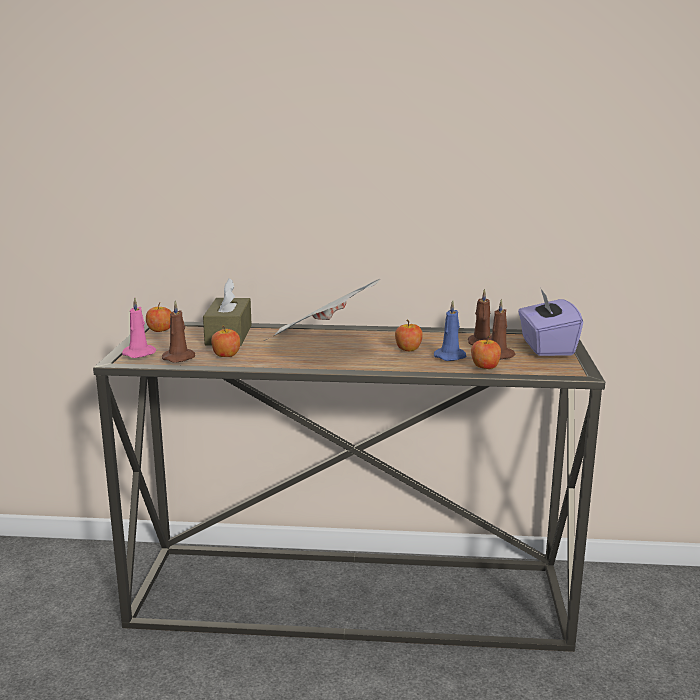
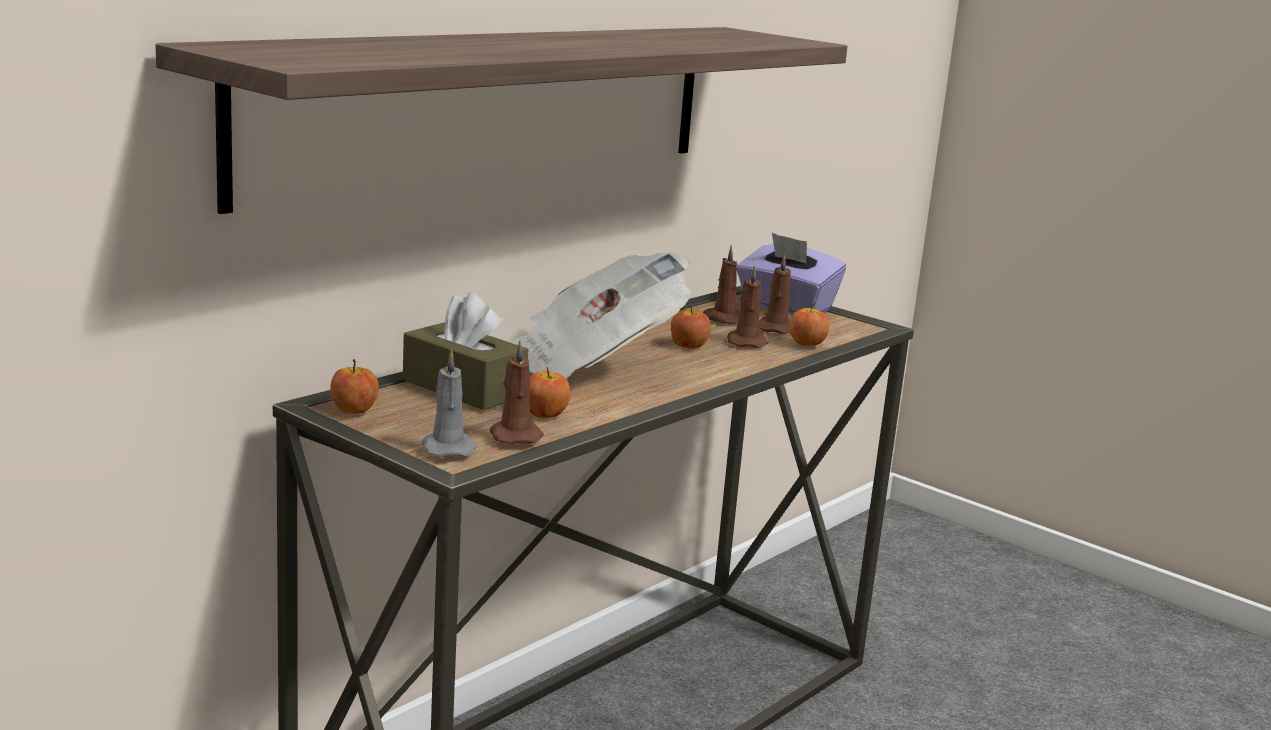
camera: 55 degrees left, 0 degrees up
pink candle [122,297,156,358] -> grey candle [422,349,477,458]
blue candle [434,300,466,361] -> brown candle [727,265,768,348]
none -> shelf [155,27,847,214]

